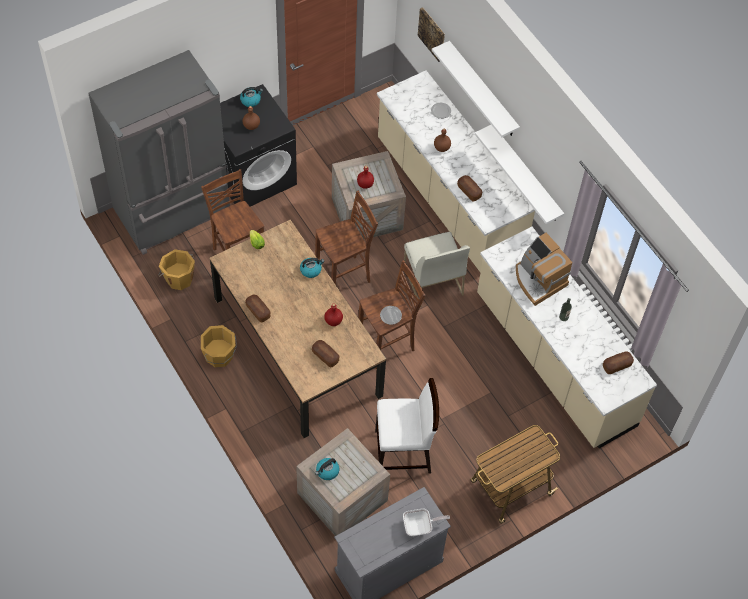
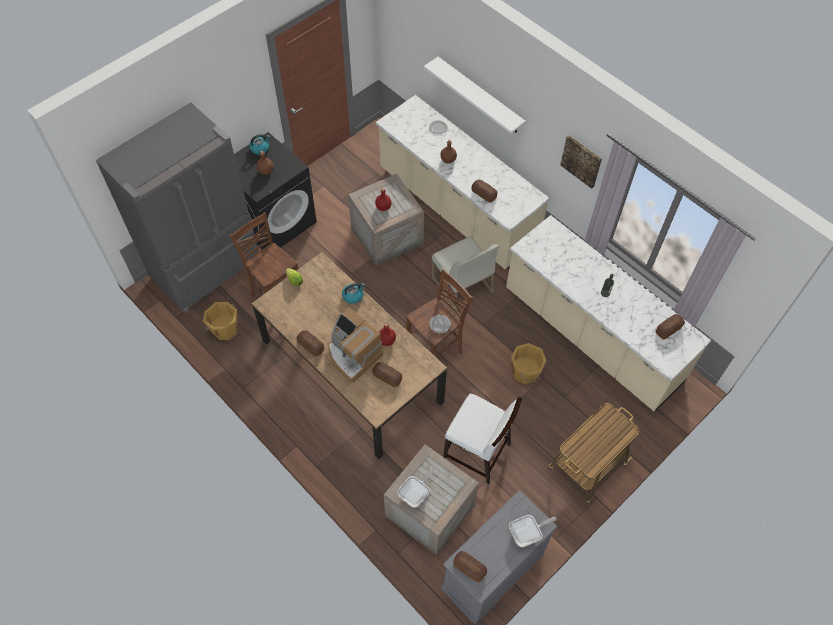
camera: 10 degrees left, 0 degrees up
orange bucket [201,325,237,367] -> orange bucket moved to [511,343,546,384]
brown stool [315,191,378,285] -> none
kettle [315,458,339,480] -> frying pan [397,467,435,508]
white chair [375,378,439,474] -> white chair turned 45 degrees clockwise [443,394,522,484]
picture [418,7,445,62] -> picture moved to [560,135,602,189]
white shelf [475,125,564,224] -> none
coffee machine [516,233,572,306] -> coffee machine moved to [327,307,383,383]
none -> bread [453,551,487,582]

